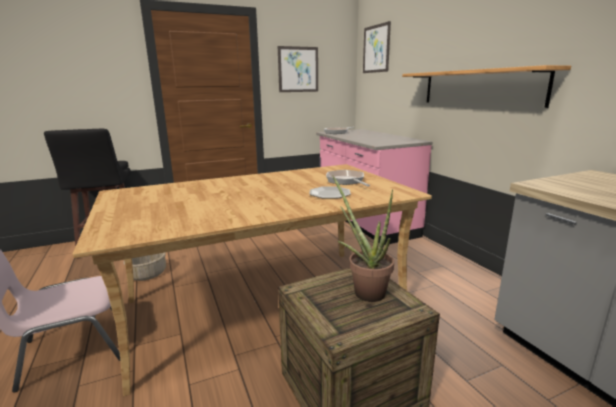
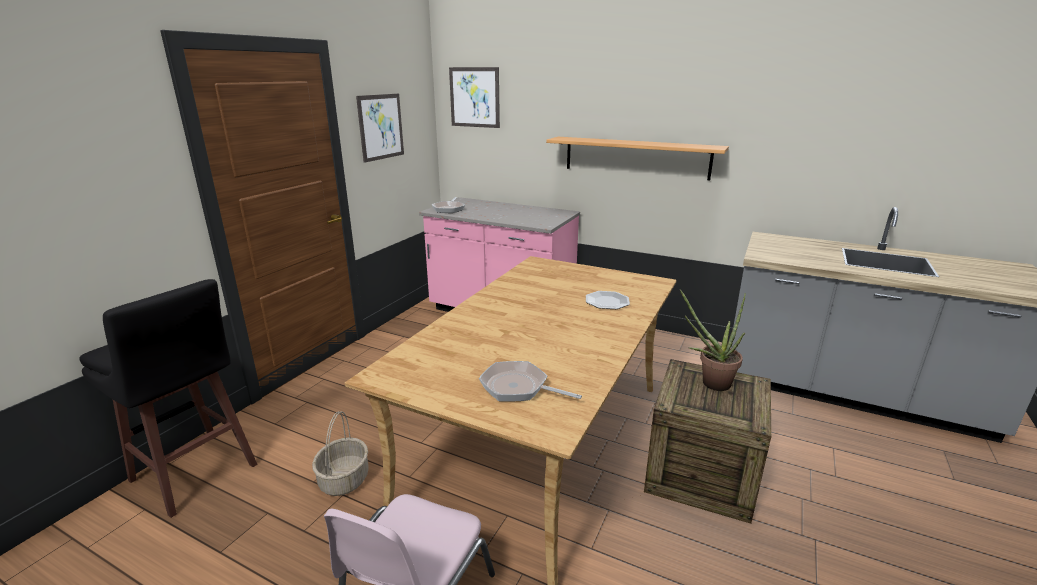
camera: 40 degrees left, 5 degrees up
frying pan [326,170,370,187] -> frying pan moved to [479,361,582,402]

